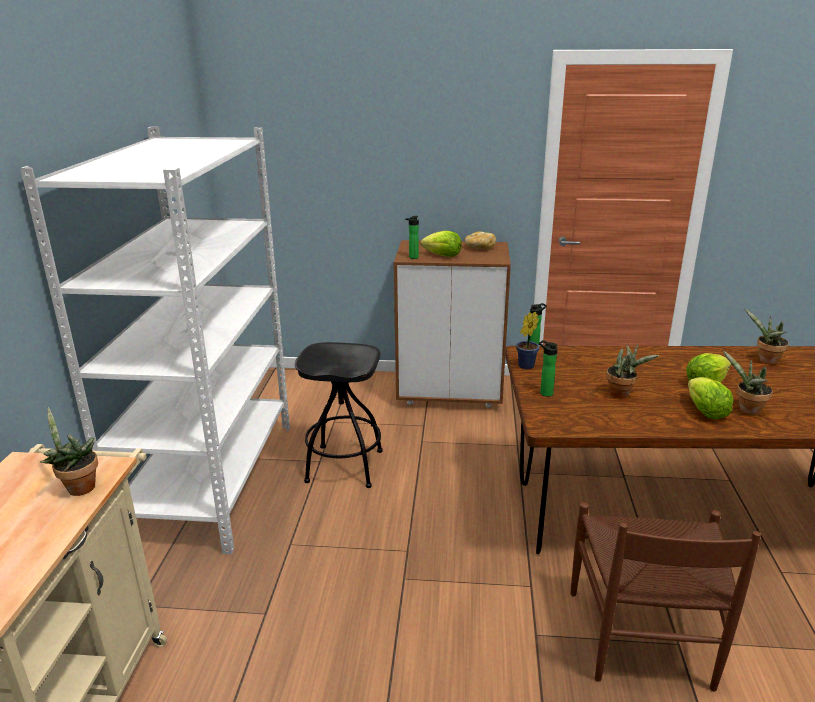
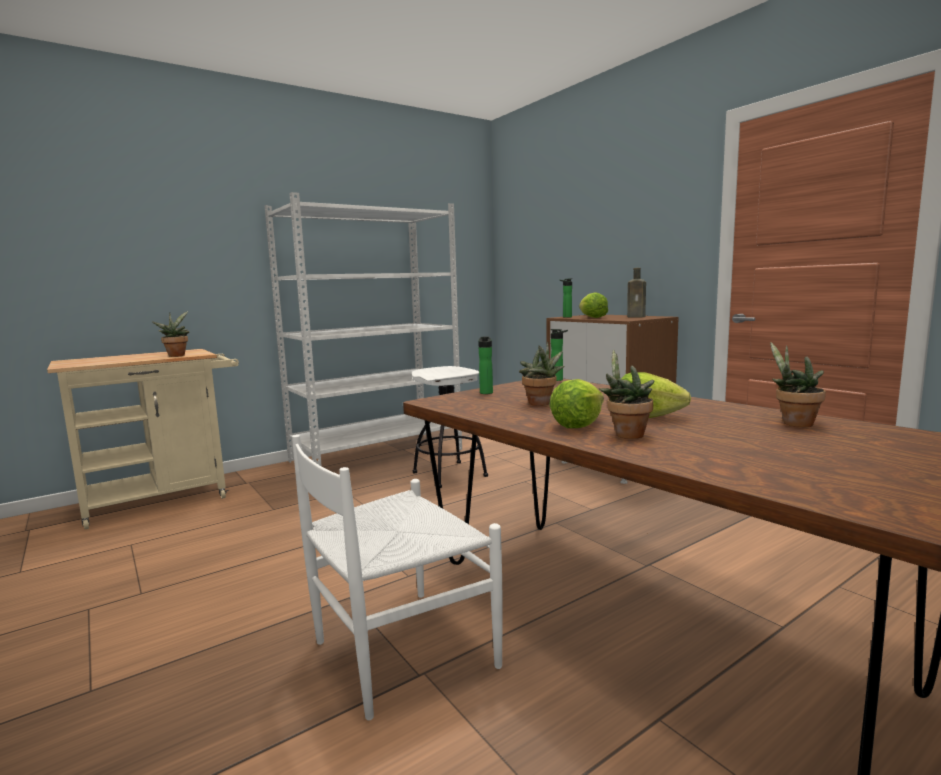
camera: 50 degrees right, 15 degrees down
black stool [295,342,383,488] -> white stool [412,366,488,488]
bread [465,231,496,249] -> brown bottle [627,268,646,317]
potted plant [516,312,539,369] -> none
brown chair [570,502,761,691] -> white chair [292,435,503,720]

